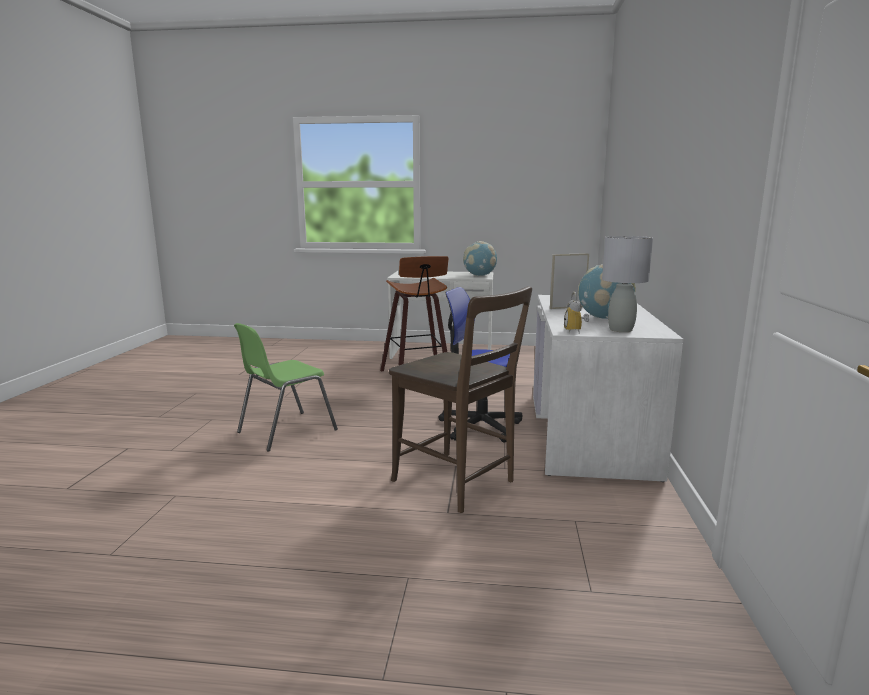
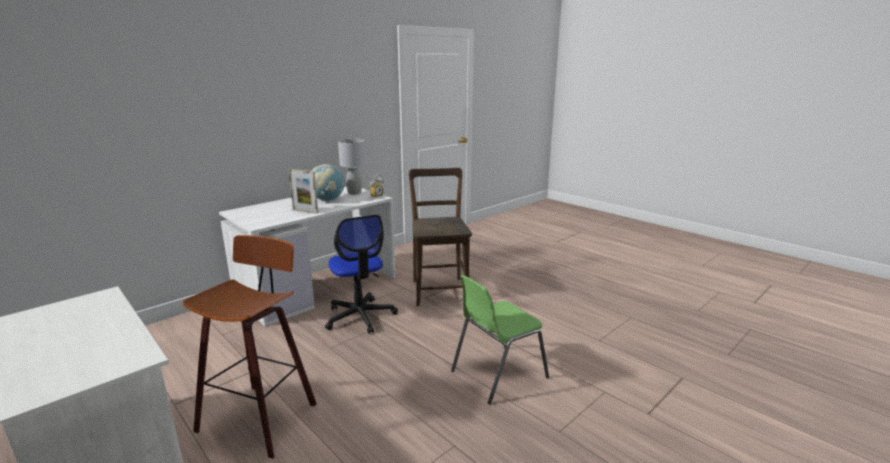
camera: 140 degrees left, 5 degrees up
green chair [234,323,338,452] -> green chair turned 150 degrees clockwise [451,275,549,404]
globe [463,241,497,276] -> none

